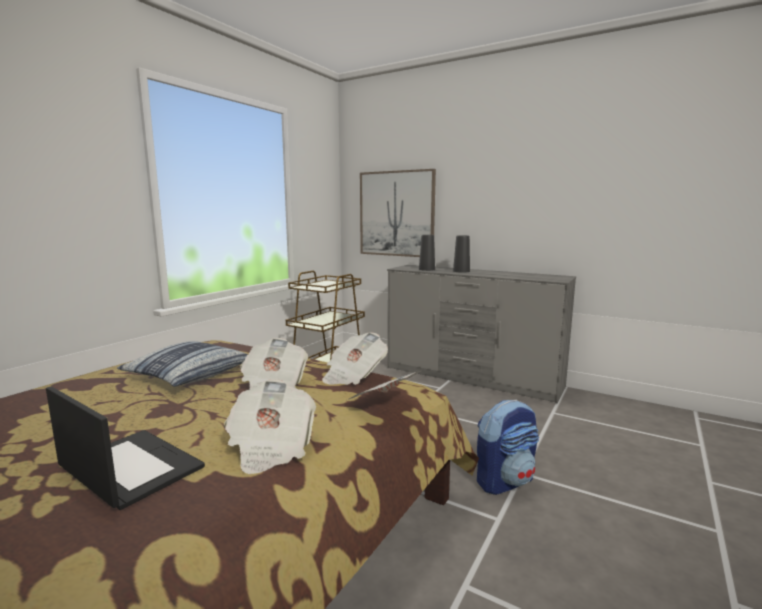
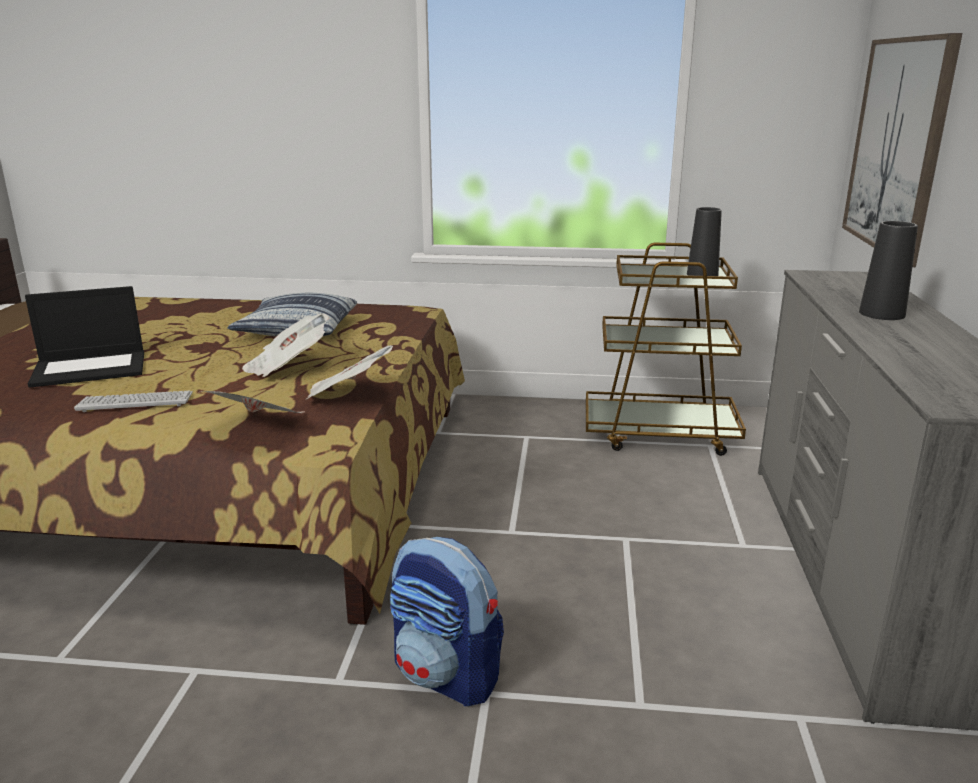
camera: 65 degrees right, 10 degrees up
laptop [46,386,205,510] -> laptop turned 60 degrees clockwise [25,286,144,388]
newspaper [224,379,316,474] -> keyboard [74,390,193,412]
black vase [419,235,435,271] -> black vase moved to [687,207,722,276]

